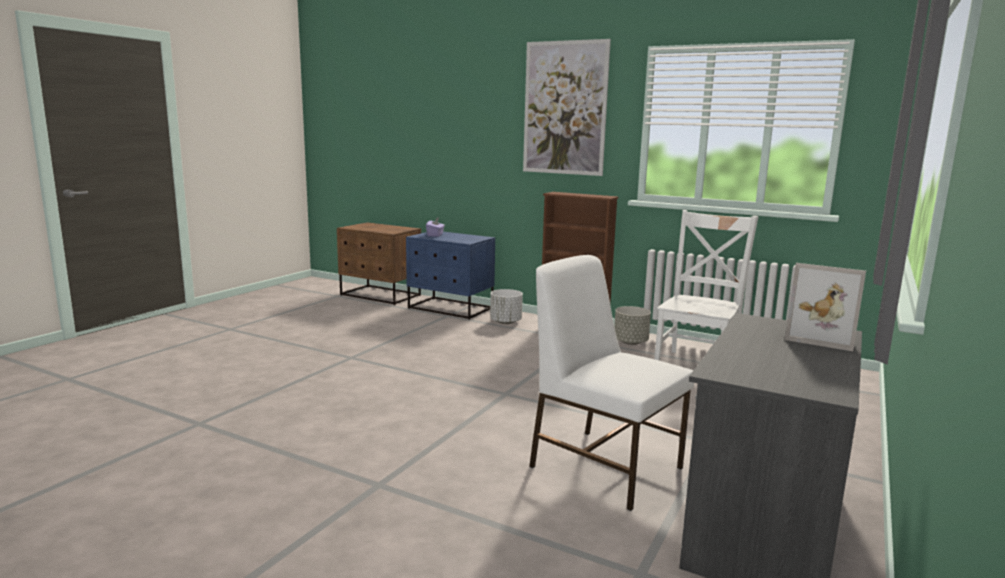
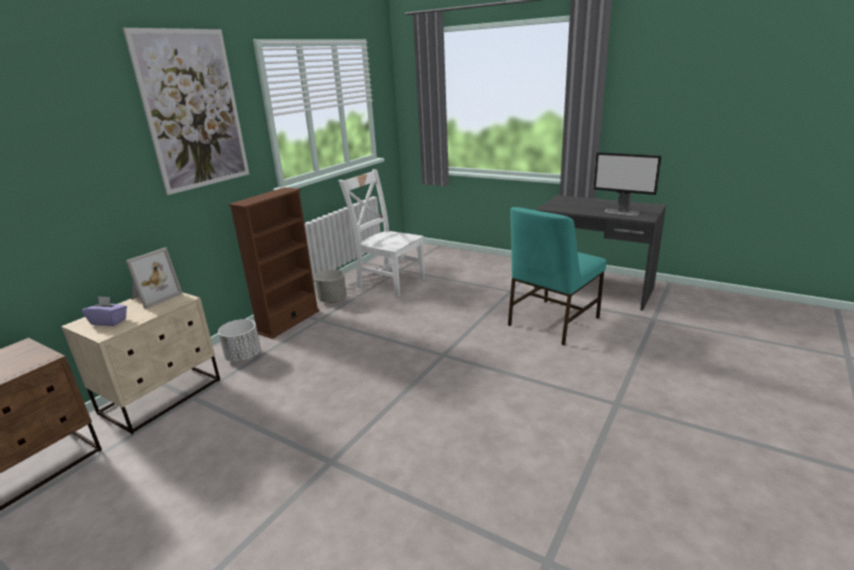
camera: 85 degrees left, 10 degrees up
blue nightstand [406,232,495,320] -> beige nightstand [61,292,220,434]
white chair [529,255,694,511] -> turquoise chair [508,207,606,346]
picture frame [784,263,866,351] -> picture frame moved to [126,248,183,309]
none -> monitor [594,152,662,216]

